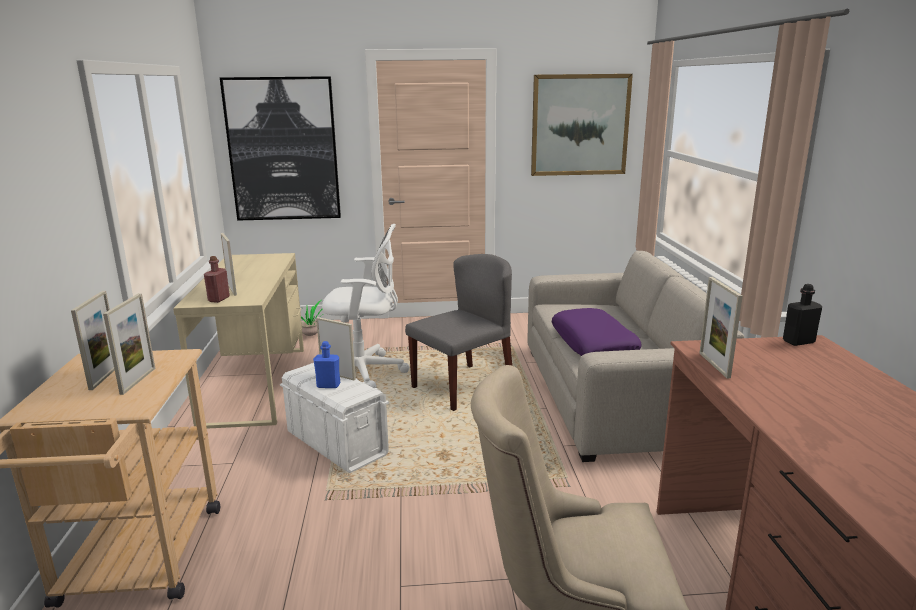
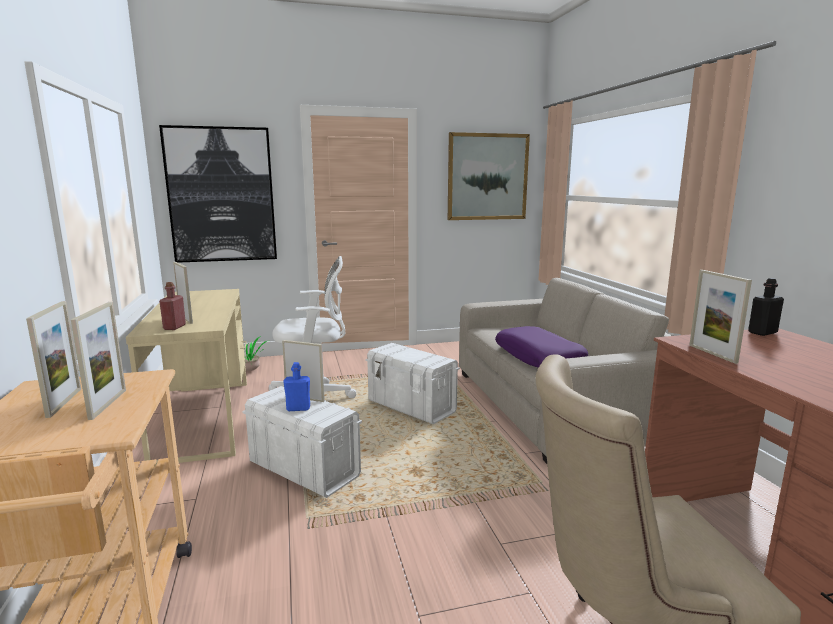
camera: 10 degrees left, 5 degrees down
grey chair [405,254,512,411] -> white storage box [365,343,460,424]

